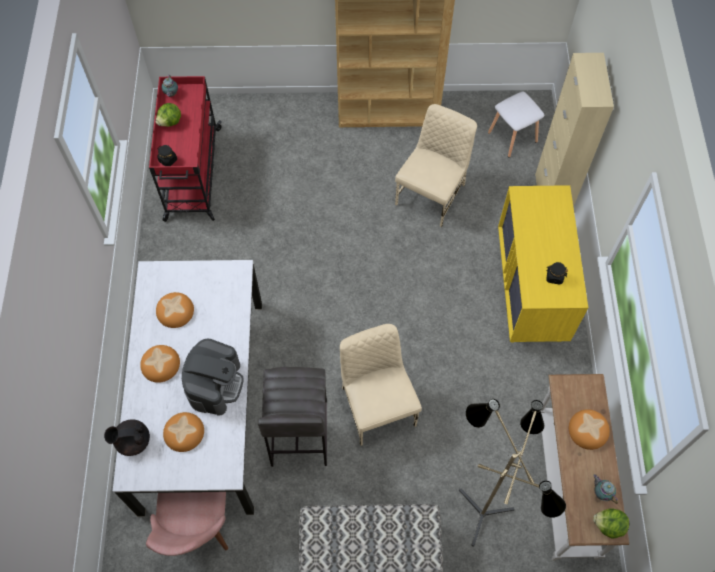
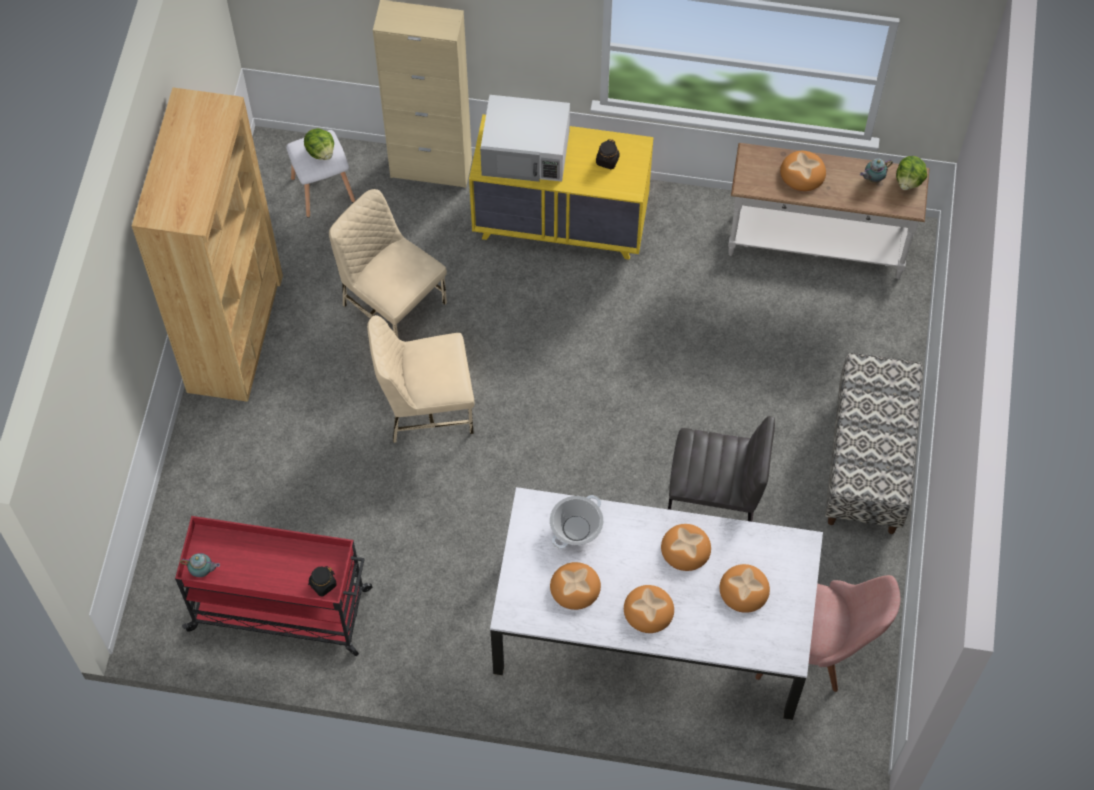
camera: 80 degrees left, 0 degrees up
black teapot [104,419,150,456] -> none
lettuce [156,103,181,127] -> lettuce moved to [304,128,334,160]
coffee machine [182,339,243,416] -> bread [661,524,711,571]
beige chair [340,324,422,446] -> beige chair moved to [367,315,475,443]
floor lamp [459,399,566,547] -> none
none -> white microwave [480,95,570,182]
none -> cooking pot [550,495,604,549]

